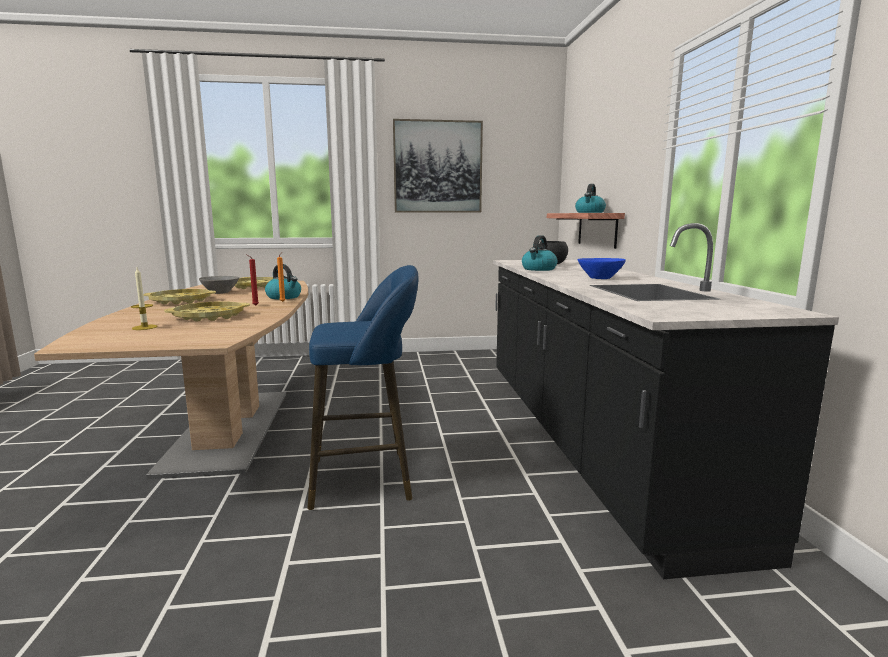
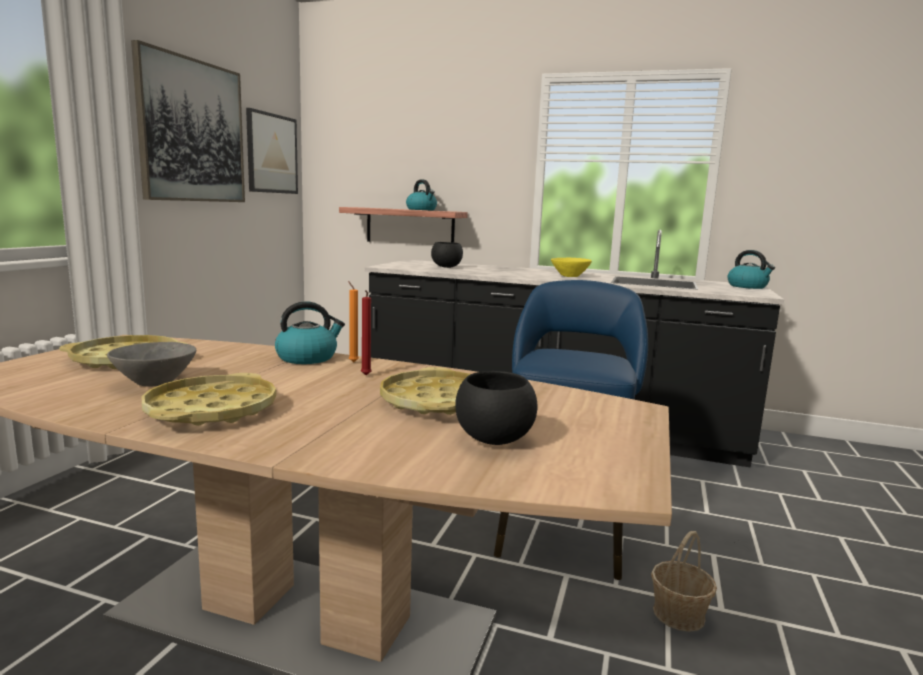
camera: 65 degrees left, 0 degrees up
candle [131,268,158,330] -> black bowl [455,371,537,445]
kettle [522,235,558,271] -> kettle moved to [728,250,775,289]
blue bowl [577,258,626,279] -> yellow bowl [551,258,592,277]
none -> picture [246,108,298,194]
none -> basket [651,531,717,632]

